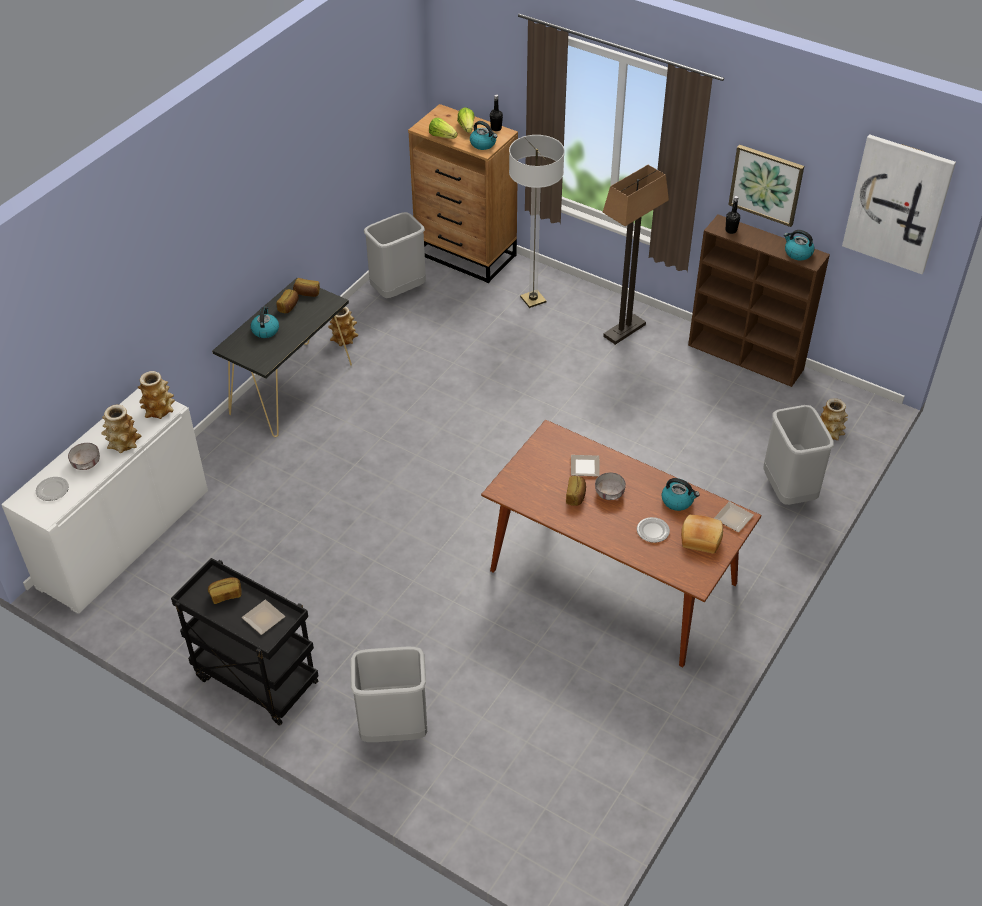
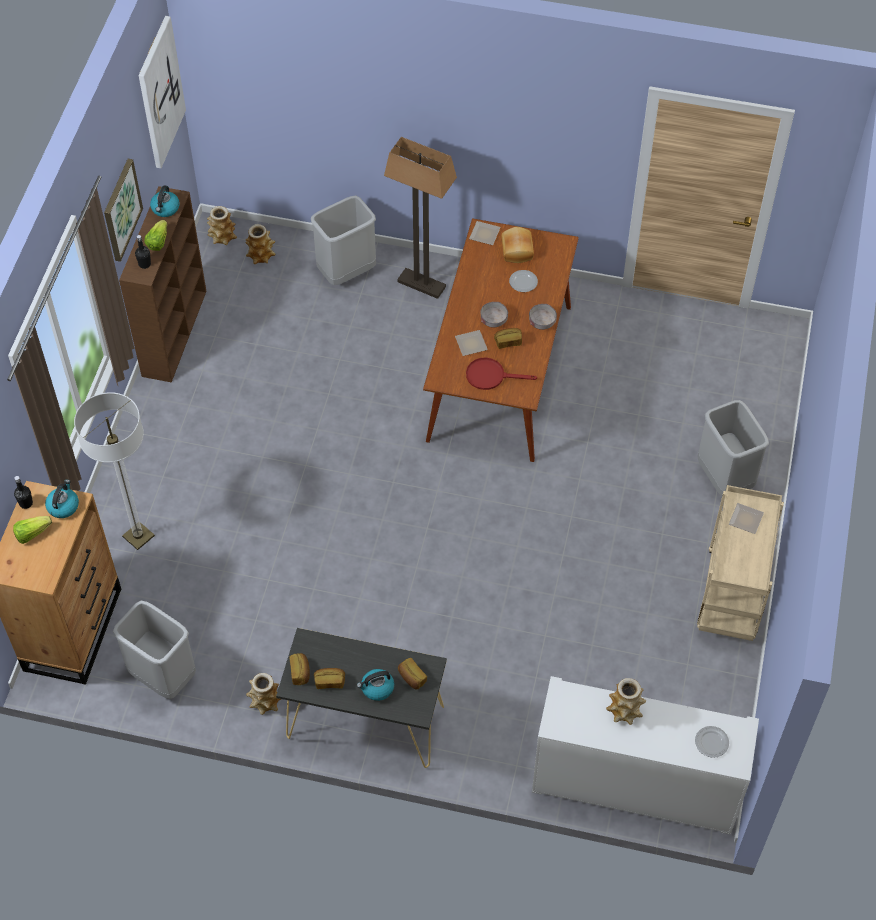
camera: 110 degrees left, 10 degrees up
grey bowl [68,443,100,470] -> grey bowl moved to [529,304,557,330]
vase [138,371,175,419] -> vase moved to [207,206,237,245]
black cart [171,558,318,726] -> beige cart [697,485,784,641]
bread [208,577,242,604] -> bread moved to [398,658,427,690]
lettuce [429,118,457,139] -> lettuce moved to [144,220,167,251]
floor lamp [603,165,669,345] -> floor lamp moved to [384,137,457,299]
kettle [662,478,700,511] -> none
none -> red frying pan [466,358,537,390]

